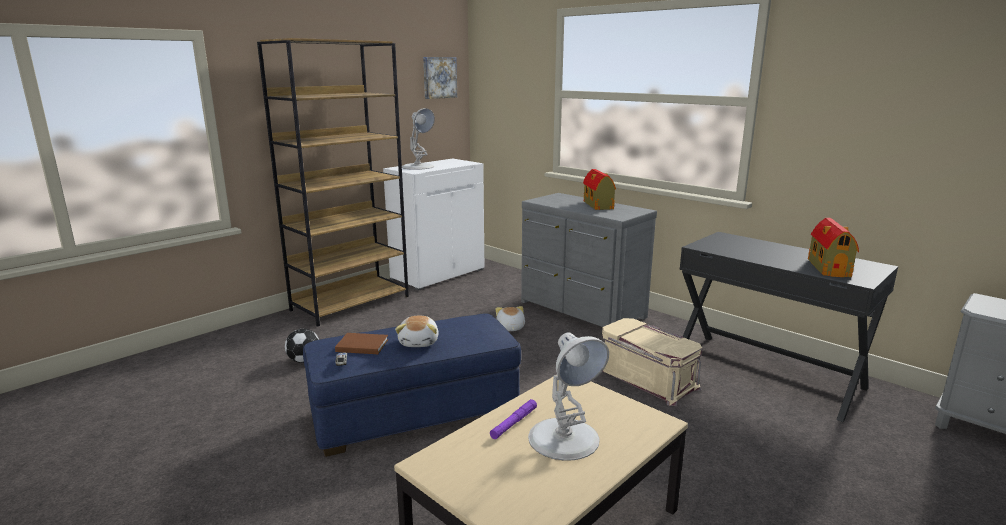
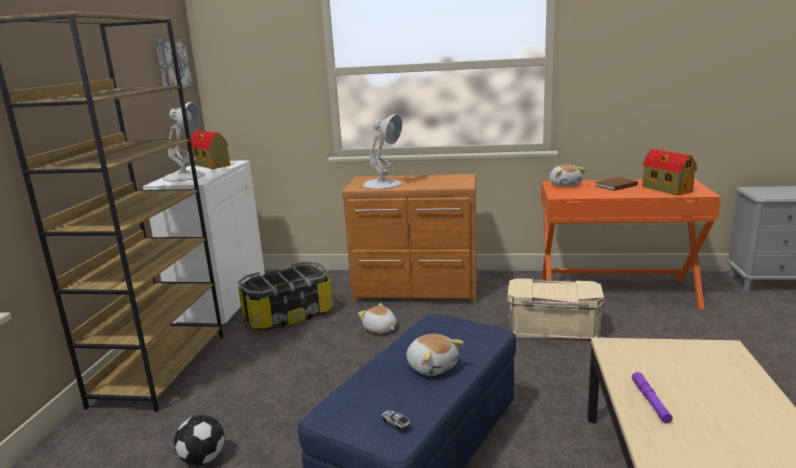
camera: 35 degrees left, 0 degrees up
brown book [335,333,388,354] -> brown book moved to [595,177,638,191]
grey dresser [521,193,657,327] -> brown dresser [342,174,477,303]
white table lamp [528,332,609,461] -> white table lamp moved to [363,114,402,189]
toy house [583,169,616,210] -> toy house moved to [191,130,230,169]
black desk [680,232,898,422] -> orange desk [541,179,721,309]
none -> storage box [238,262,333,331]
none -> plush toy [550,164,586,187]

